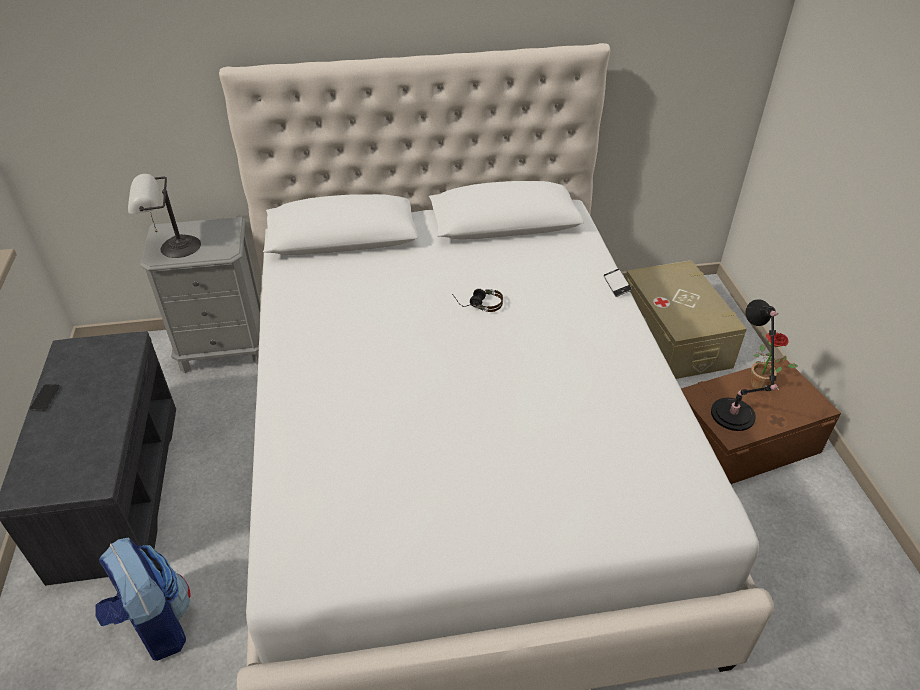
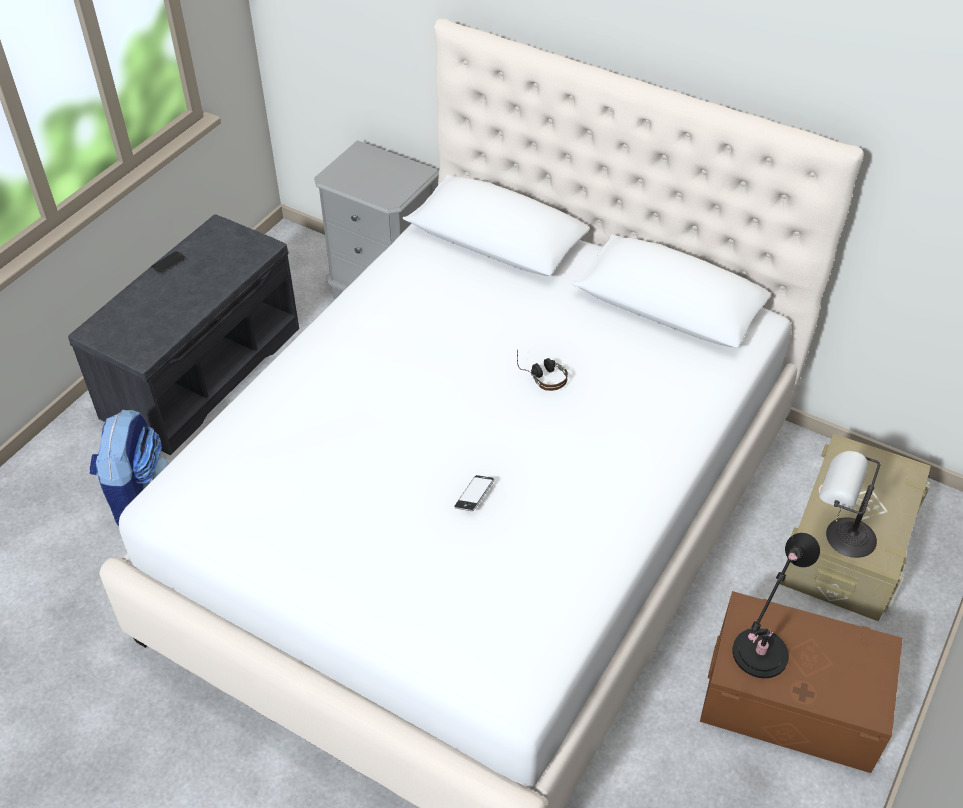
camera: 40 degrees right, 5 degrees up
table lamp [128,174,201,258] -> table lamp moved to [819,451,880,558]
phone [604,269,632,297] -> phone moved to [454,475,494,511]
potted plant [750,332,798,391] -> none

